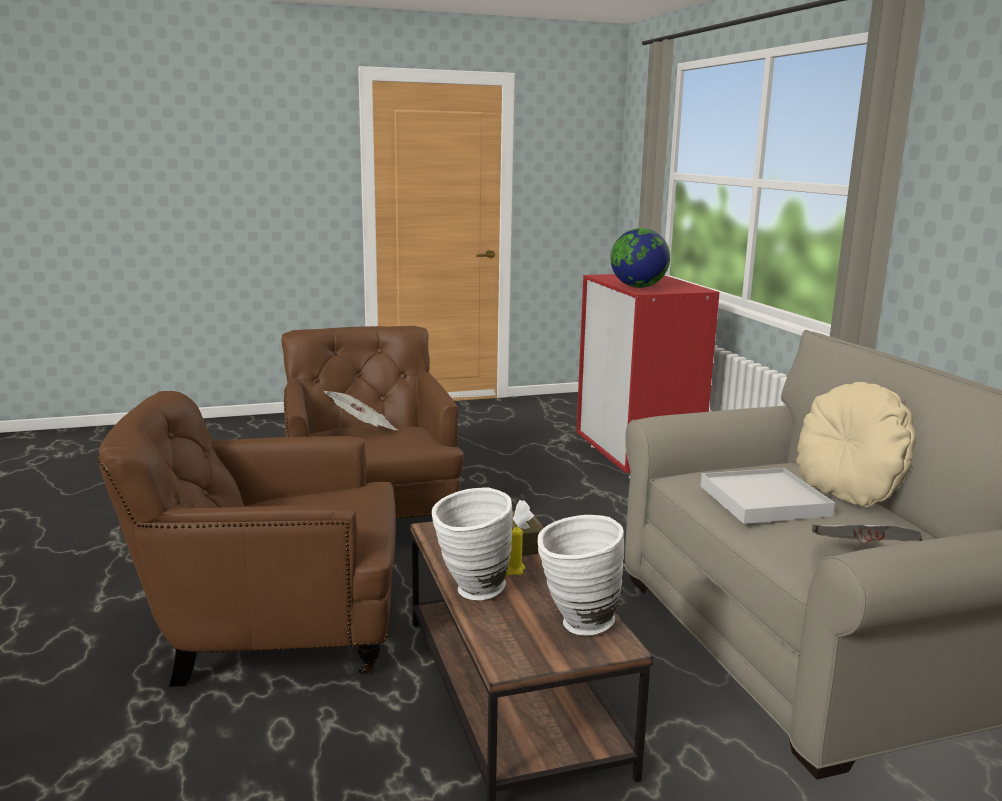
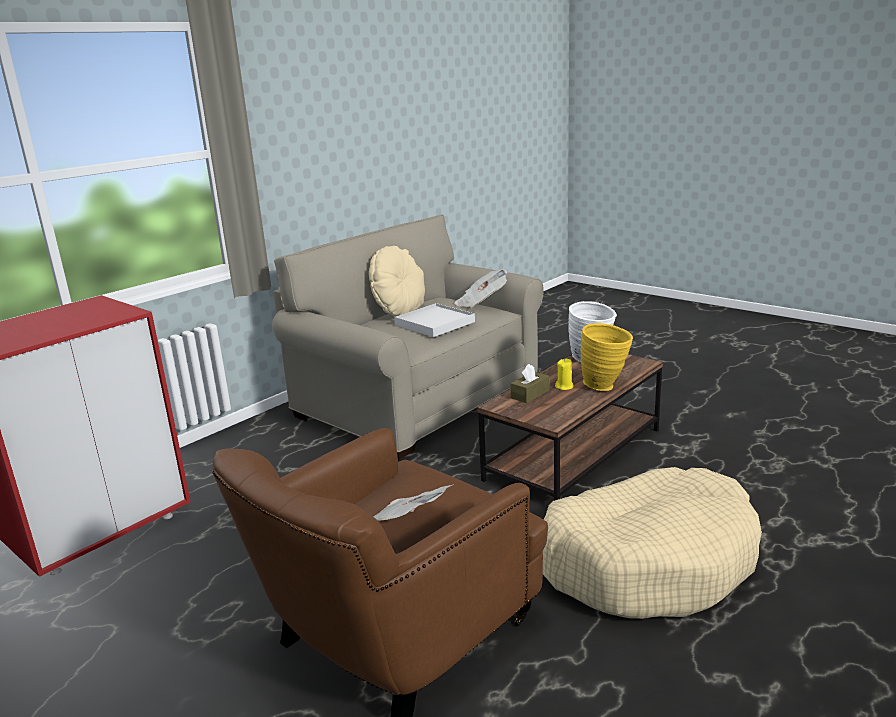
camera: 120 degrees left, 5 degrees up
brown armchair [98,391,396,687] -> beige dog bed [543,467,762,619]
white vase [431,488,513,600] -> yellow vase [581,323,633,391]
globe [611,228,670,288] -> none

